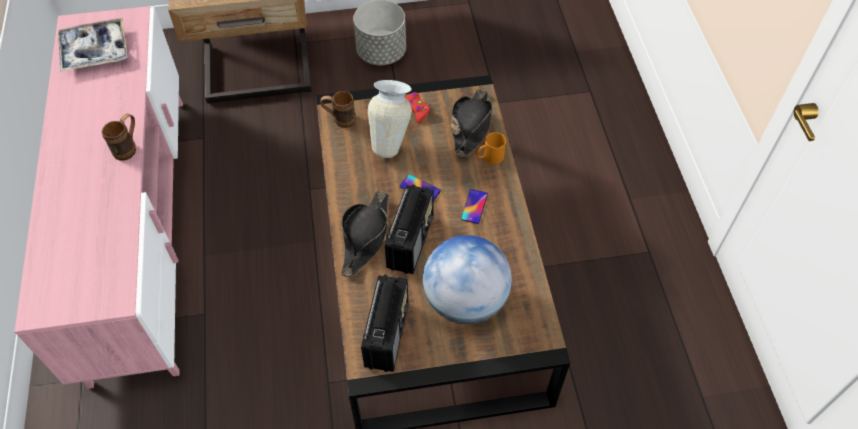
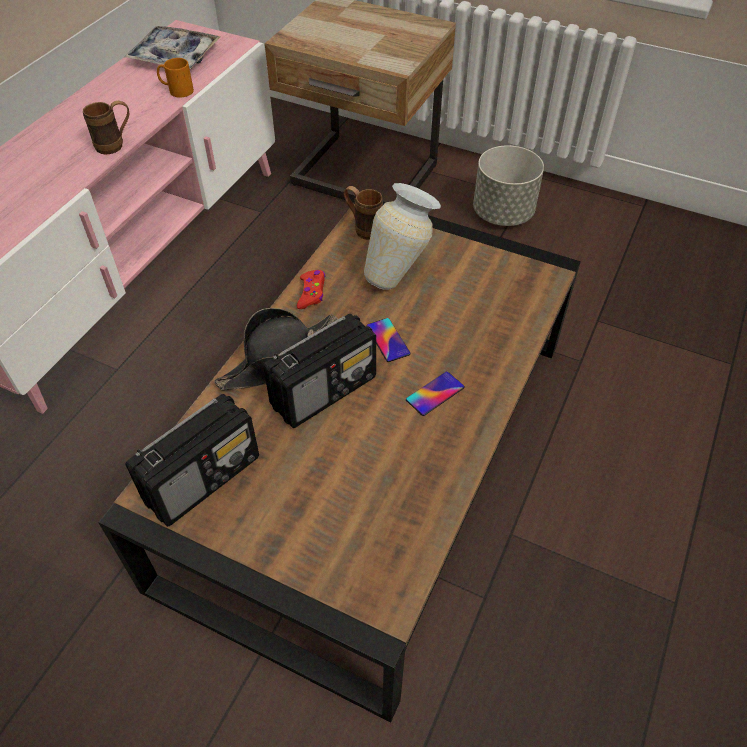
camera: 35 degrees right, 5 degrees down
red game controller [405,92,431,123] -> red game controller moved to [297,270,325,309]
globe [423,235,512,324] -> none
black hat [451,89,493,157] -> none
orange mug [477,132,506,164] -> orange mug moved to [157,58,194,98]

